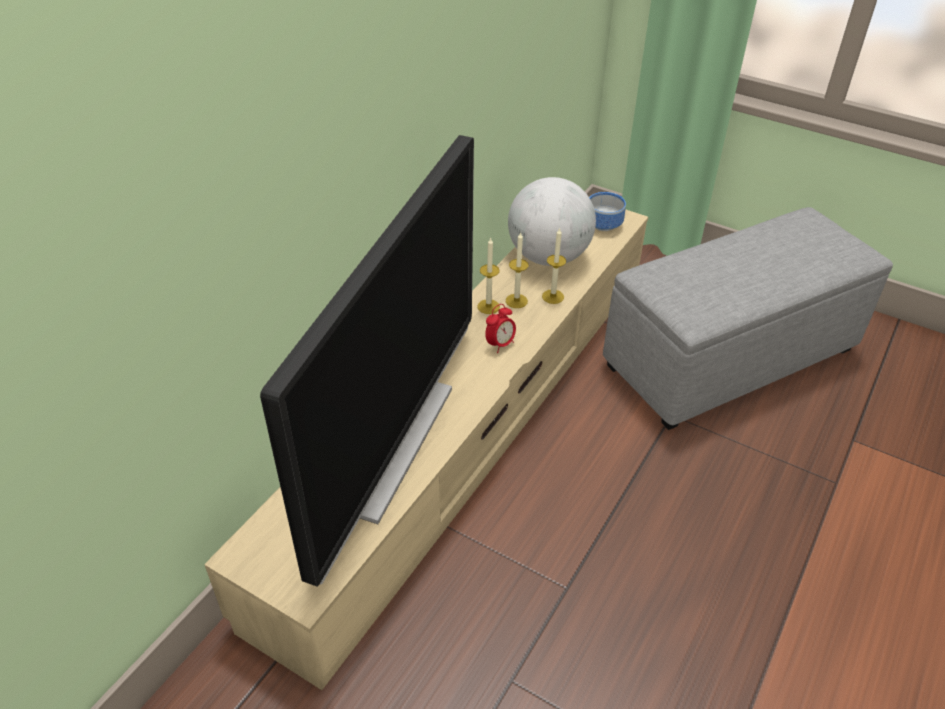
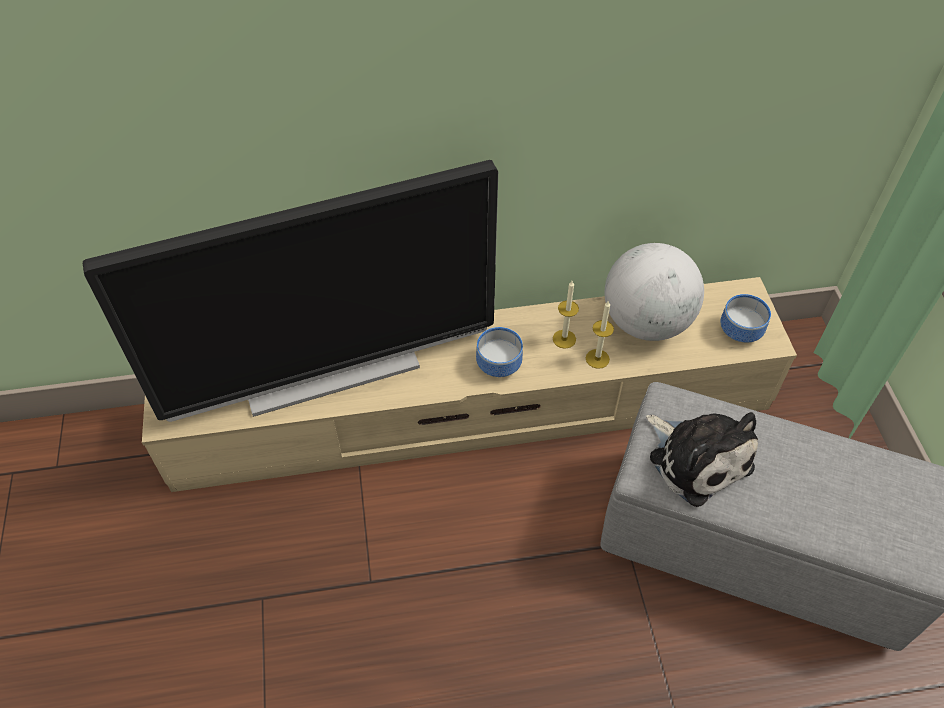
camera: 50 degrees right, 10 degrees up
candle [477,238,500,314] -> none
alarm clock [485,304,516,353] -> bowl [476,327,523,377]
none -> plush toy [646,412,758,507]

